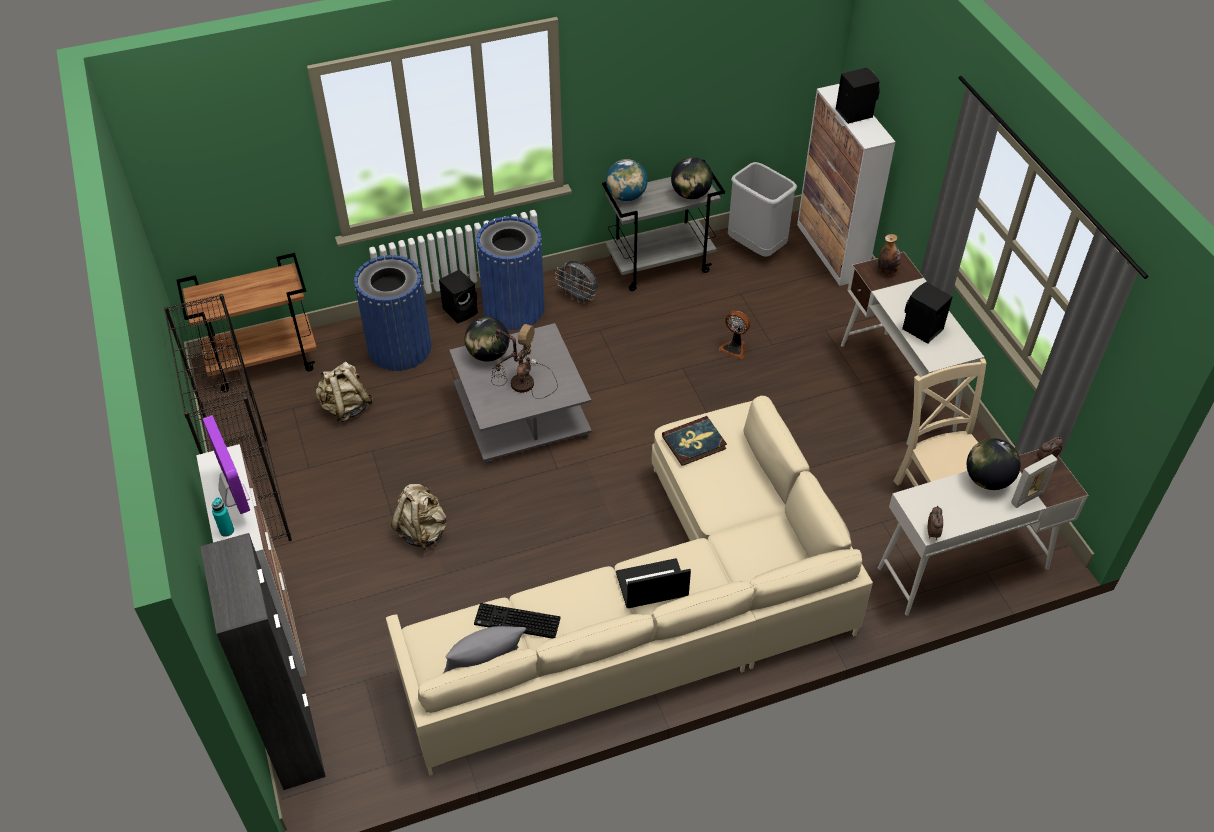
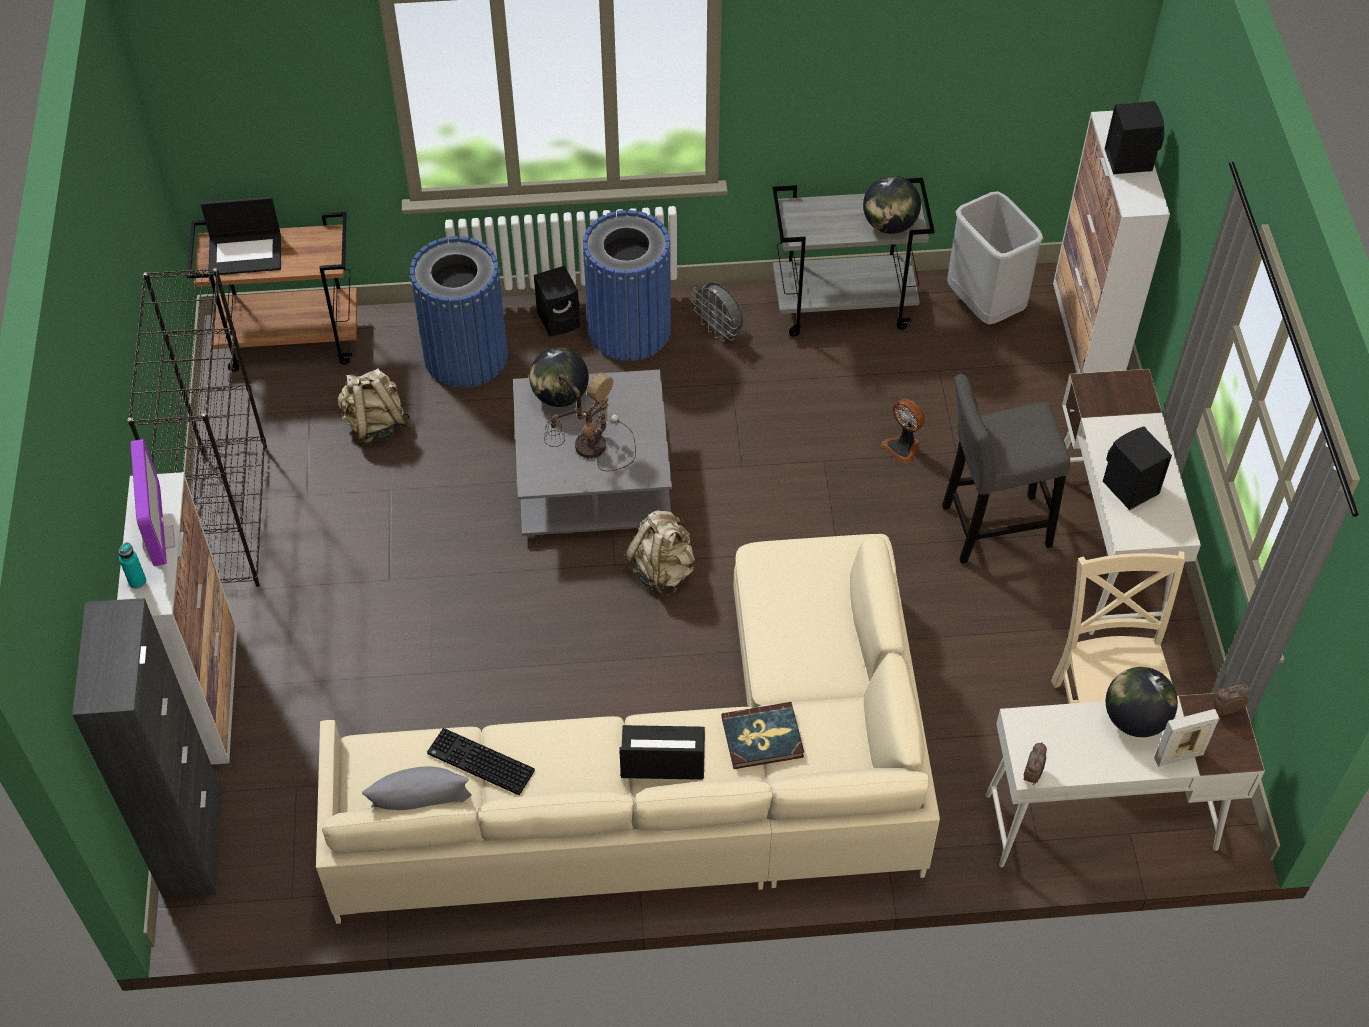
camera: 15 degrees right, 5 degrees up
beige backpack [391,484,447,550] -> beige backpack moved to [625,510,695,596]
globe [606,159,648,201] -> none
book [662,416,727,466] -> book moved to [722,702,804,769]
bottle [878,234,901,275] -> none
none -> laptop [201,196,281,276]
none -> grey stool [942,374,1070,564]

